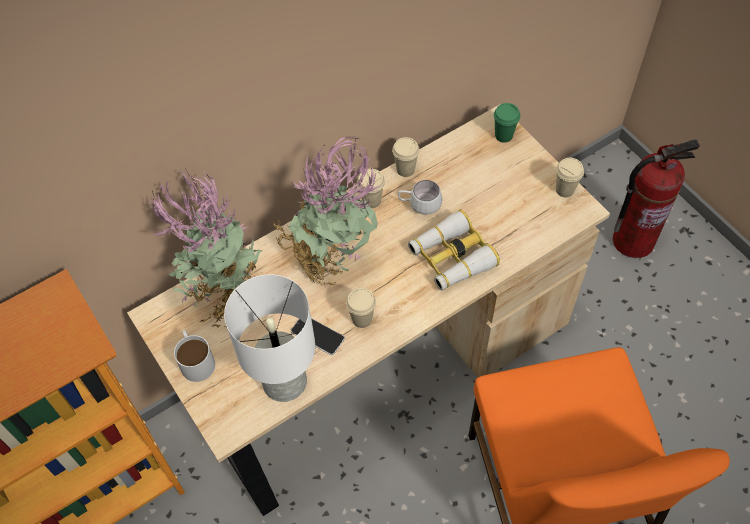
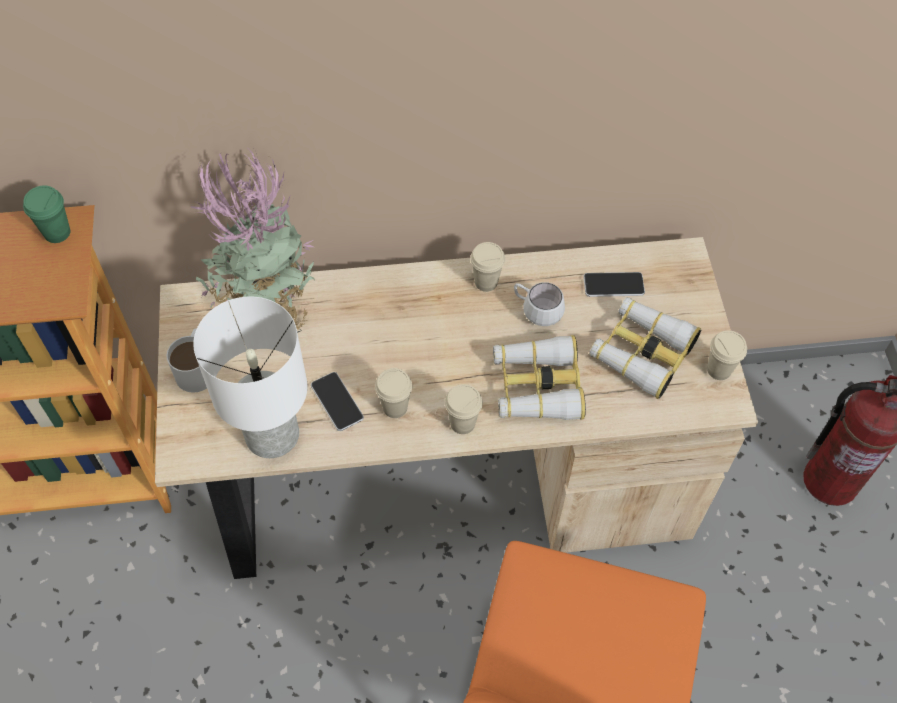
camera: 25 degrees right, 0 degrees up
potted plant [273,136,379,286] -> none
beige cup [392,137,420,177] -> beige cup moved to [445,384,483,434]
green cup [494,103,520,143] -> green cup moved to [23,185,70,243]
none -> phone [583,272,645,297]
none -> binoculars [589,297,701,399]

